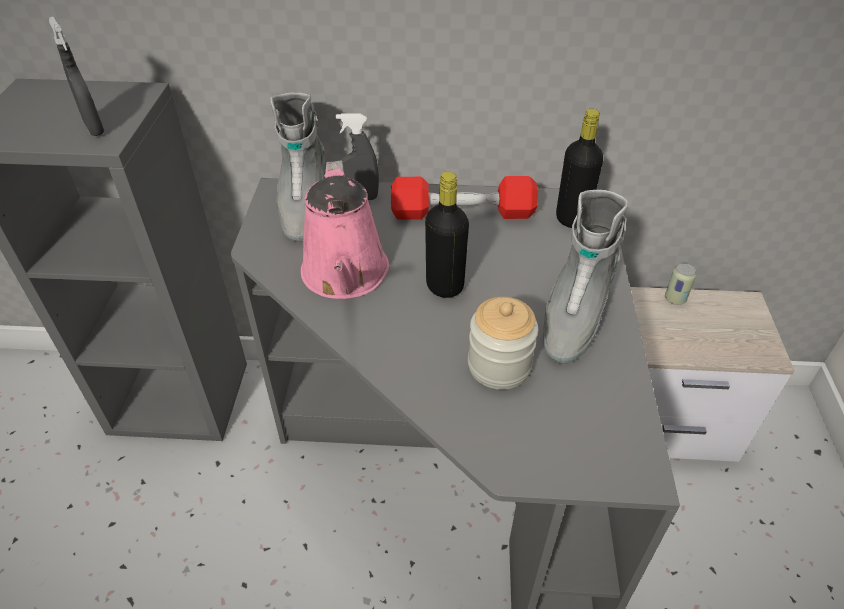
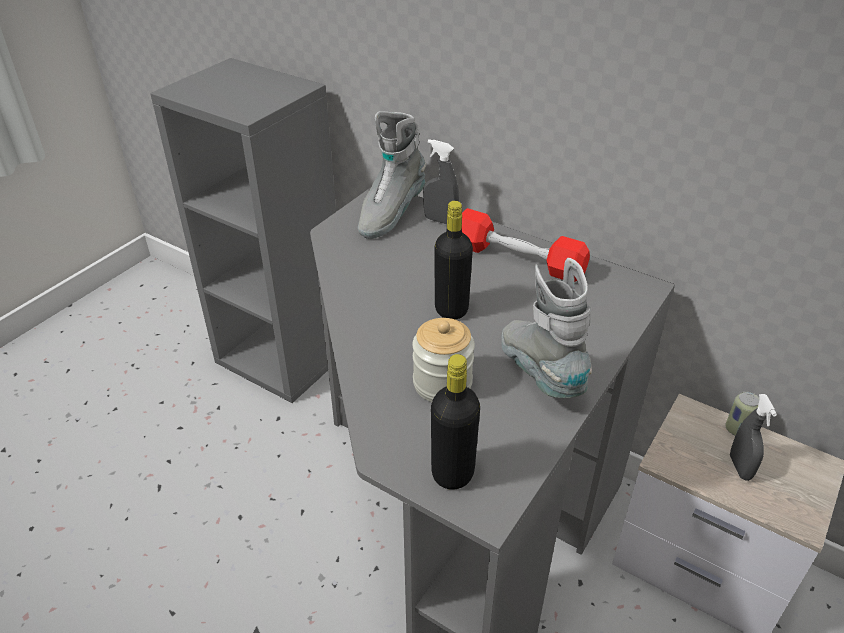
camera: 30 degrees right, 5 degrees down
grey spray bottle [49,17,104,136] -> grey spray bottle moved to [730,394,777,481]
pink watering can [301,160,389,299] -> none
grey boot [543,190,628,364] -> grey boot turned 105 degrees clockwise [501,258,592,398]
black bottle [556,109,603,228] -> black bottle moved to [431,354,480,490]

